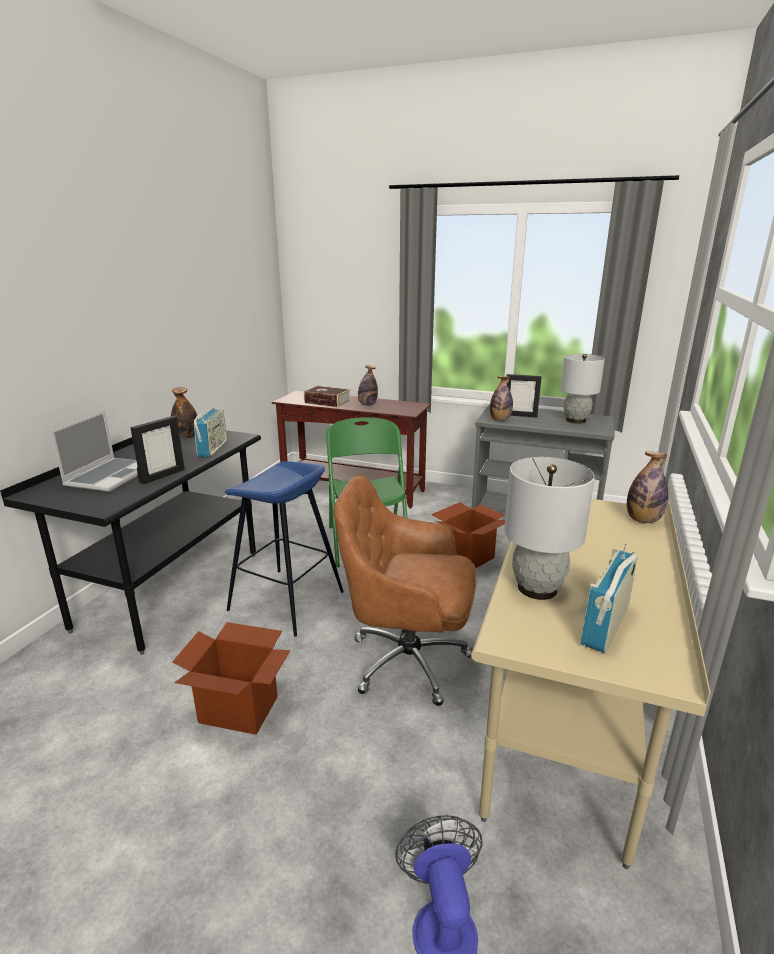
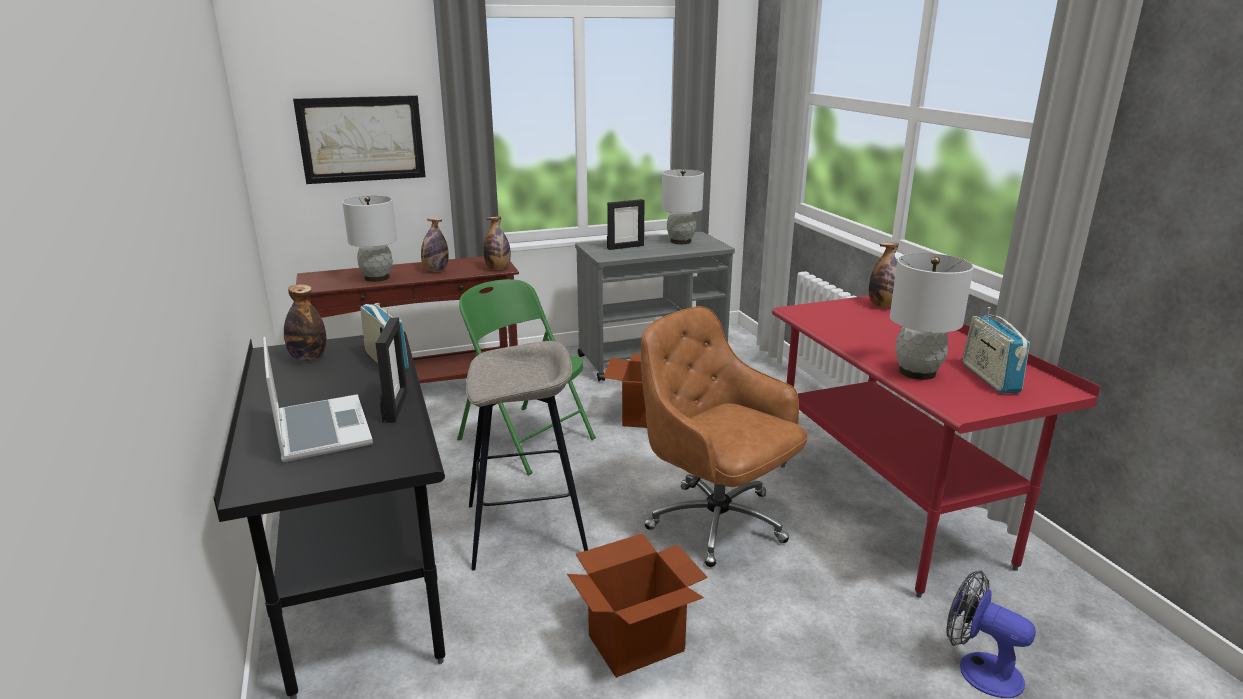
camera: 40 degrees left, 0 degrees up
blue stool [225,461,344,637] -> grey stool [466,341,588,571]
book [304,386,351,407] -> white table lamp [342,196,397,282]
brown office chair [334,475,476,706] -> brown office chair turned 75 degrees clockwise [641,306,808,567]
beige desk [471,499,711,869] -> red desk [772,296,1101,598]
bottle [490,376,513,421] -> bottle moved to [483,216,511,270]
none -> picture [293,95,426,184]

